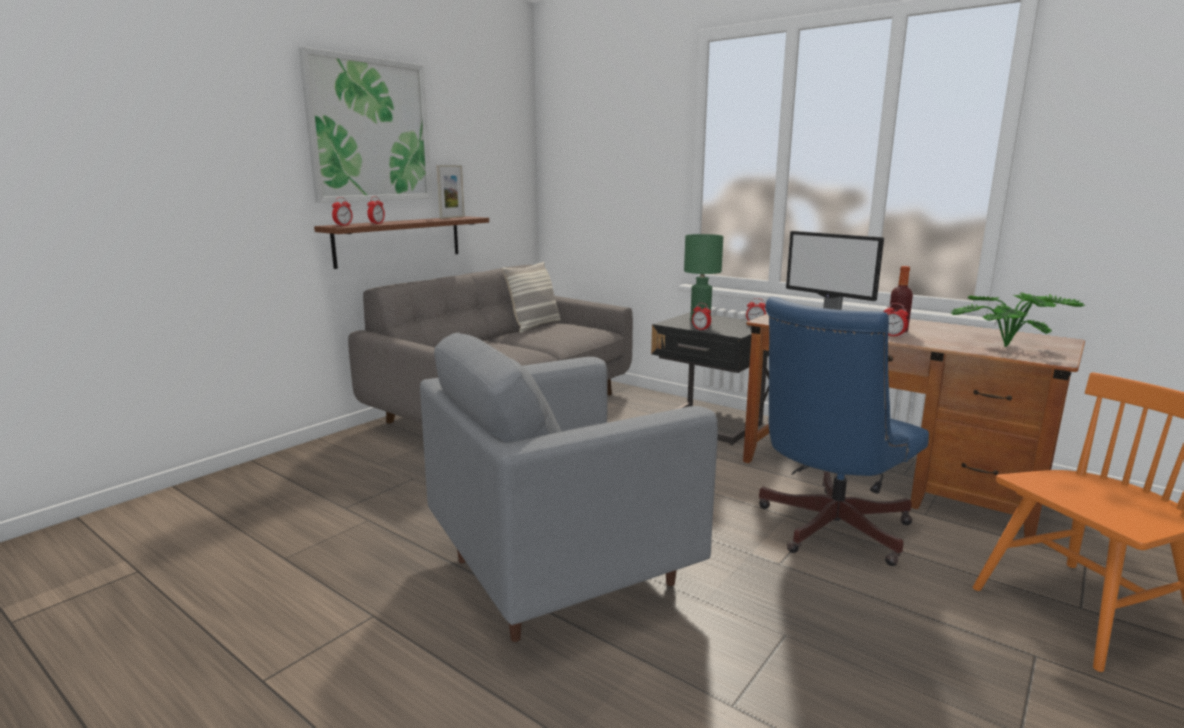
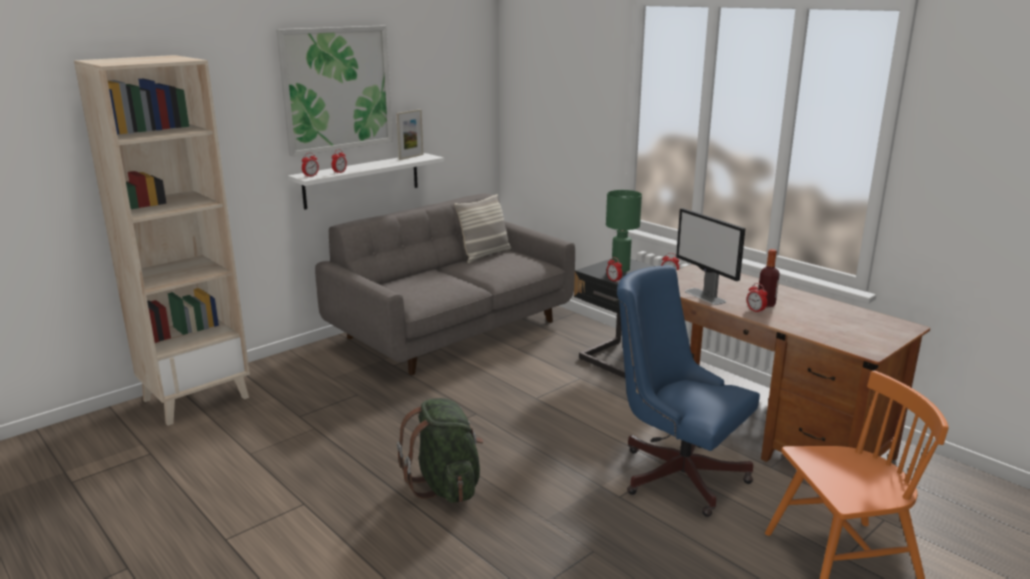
camera: 10 degrees right, 5 degrees up
brown shelf [314,216,489,269] -> white shelf [288,153,444,210]
grey armchair [420,333,718,642] -> green backpack [397,398,483,503]
blue office chair [759,297,929,566] -> blue office chair turned 75 degrees clockwise [617,265,760,517]
potted plant [950,292,1085,347] -> none
none -> beige bookcase [74,55,250,426]

